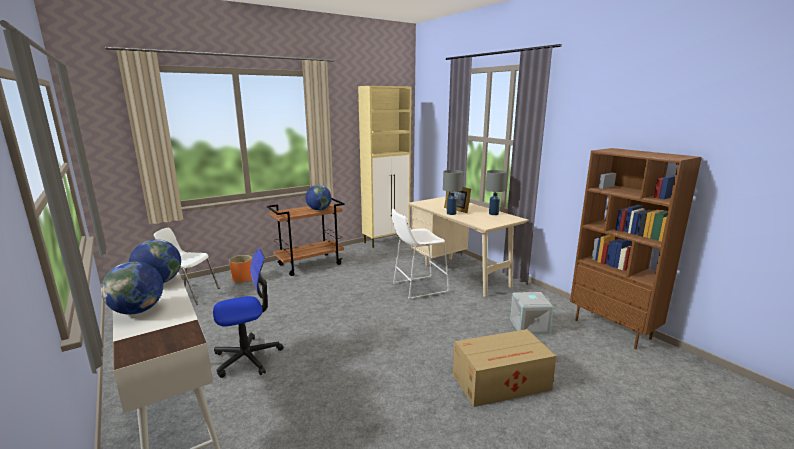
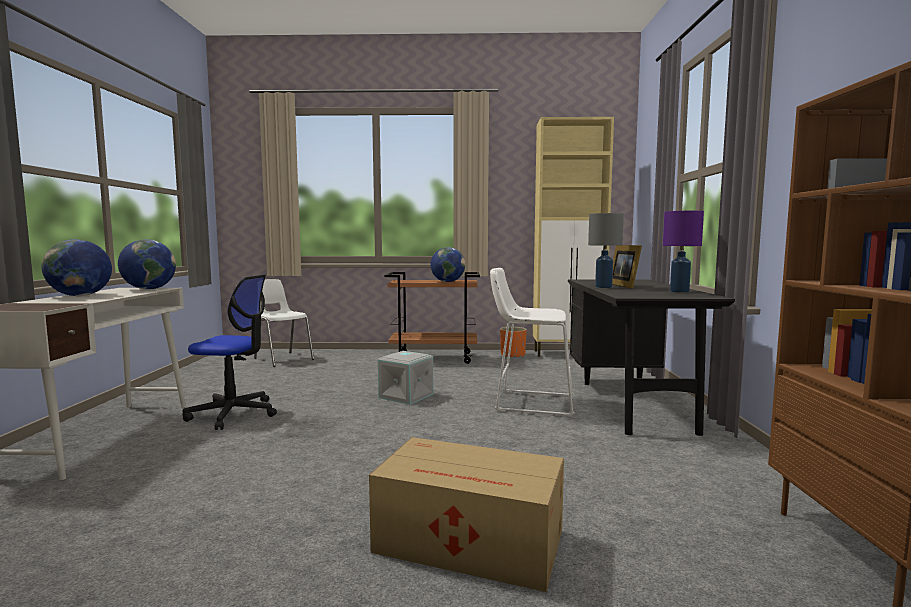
camera: 35 degrees right, 10 degrees down
orange planter [229,255,252,283] -> orange planter moved to [500,327,527,357]
beige desk [408,197,528,297] -> black desk [568,279,735,436]
grey table lamp [486,170,507,215] -> purple table lamp [663,211,704,293]
grey storage box [510,292,554,335] -> grey storage box moved to [378,351,433,405]

